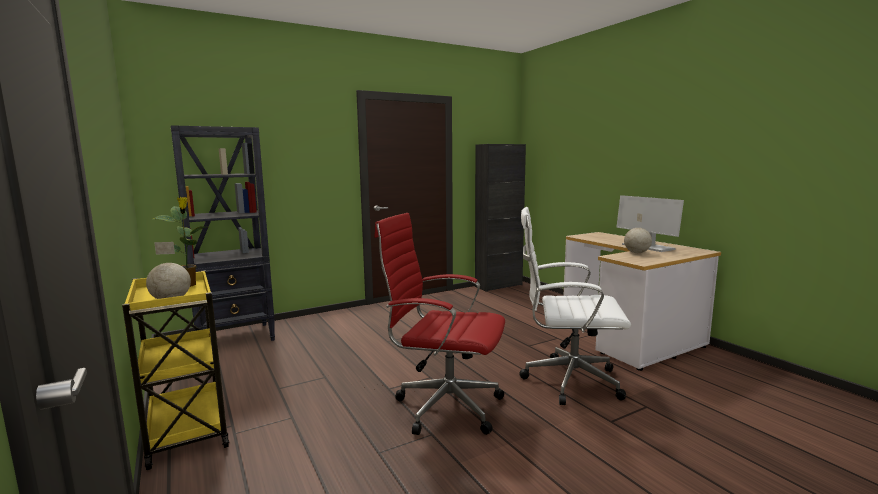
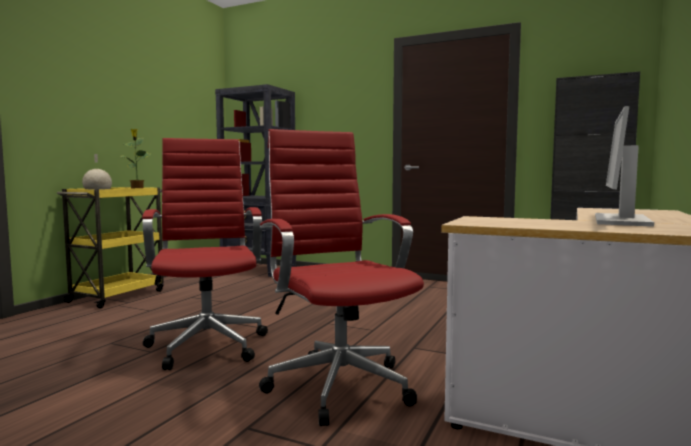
camera: 55 degrees right, 5 degrees down
white office chair [519,207,631,405] -> red office chair [259,129,424,426]
globe [624,213,652,253] -> none

